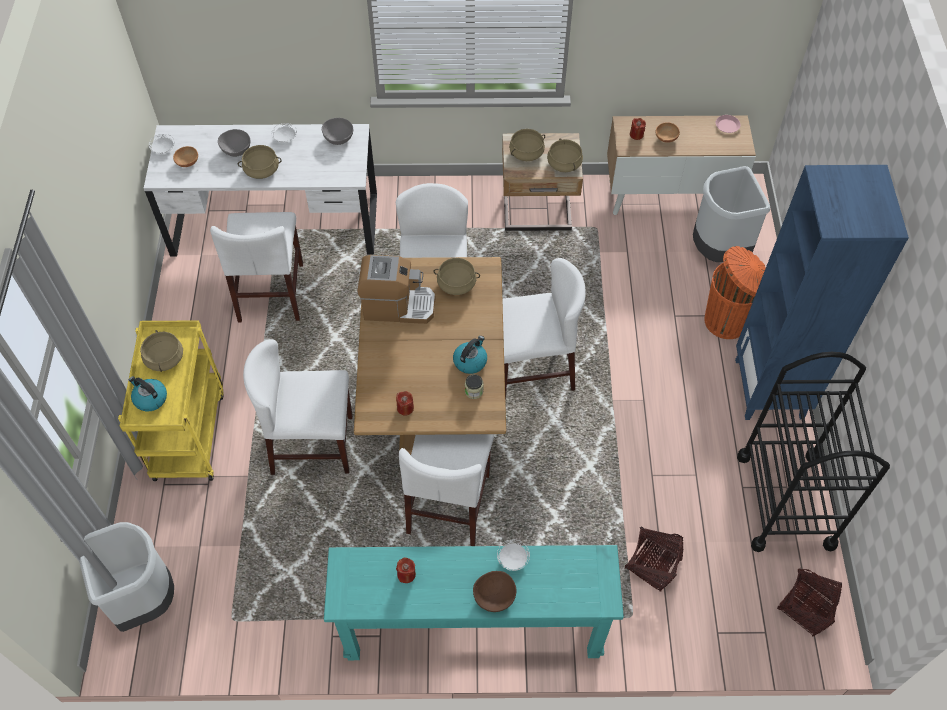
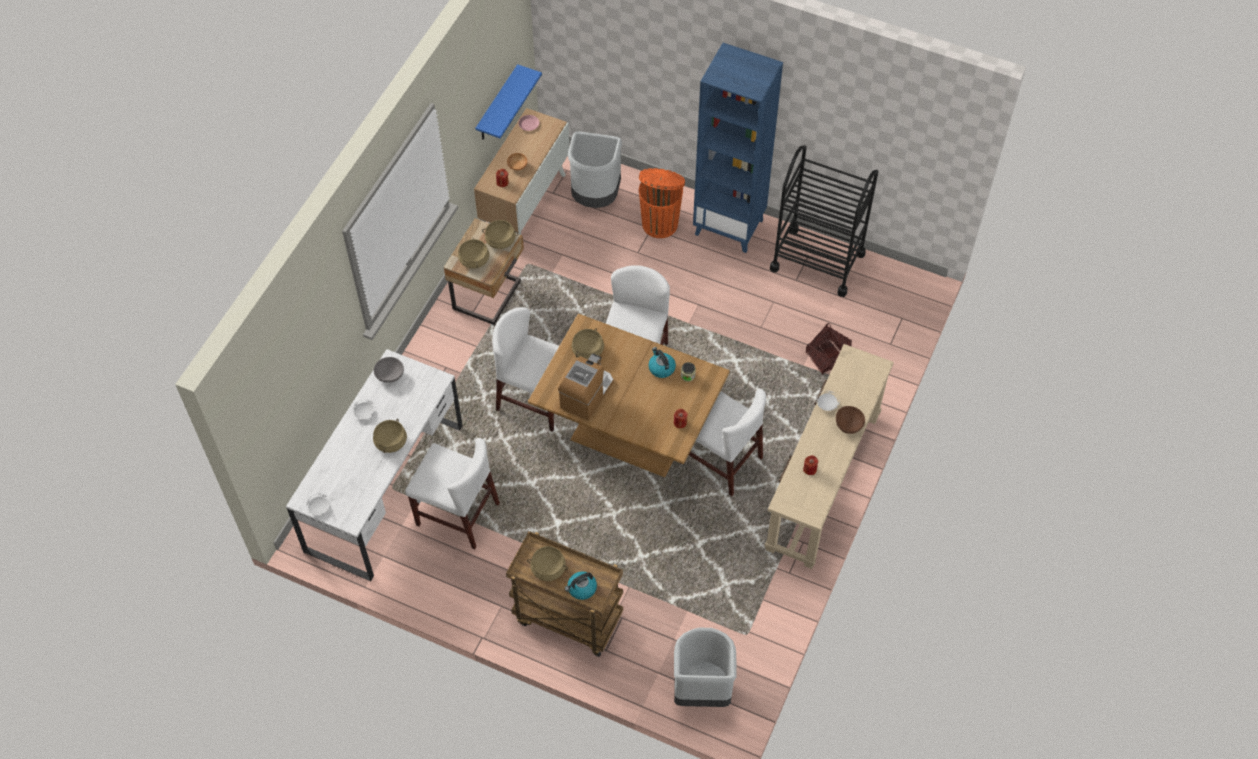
camera: 65 degrees left, 0 degrees up
yellow cart [118,320,223,481] -> brown cart [506,531,623,657]
brown bowl [173,146,198,167] -> none
grey bowl [218,129,250,157] -> none
white chair [243,339,353,475] -> none
turquoise console table [324,545,624,660] -> beige console table [764,344,894,569]
basket [777,568,842,637] -> none
none -> blue shelf [475,64,542,140]

